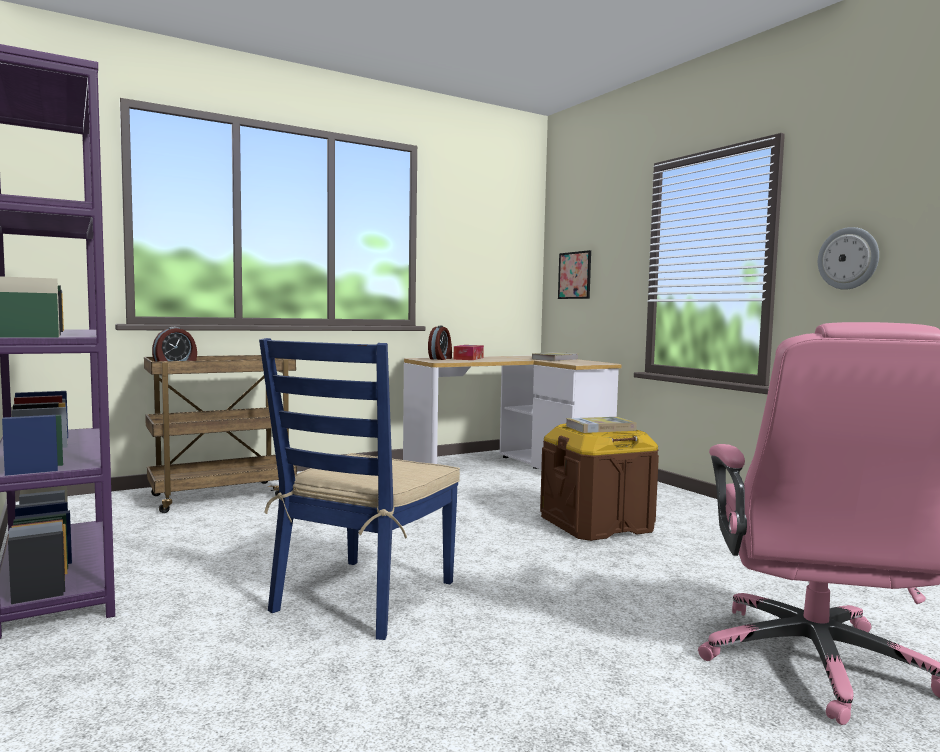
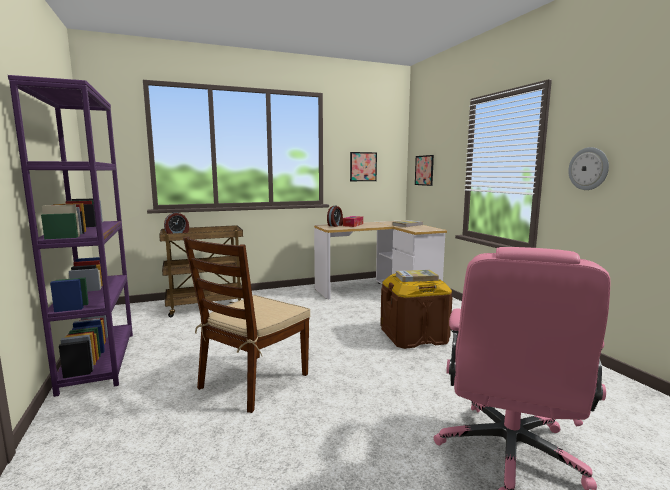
camera: 10 degrees right, 5 degrees up
blue chair [259,338,460,640] -> brown chair [183,237,310,413]
none -> picture [350,152,377,181]

